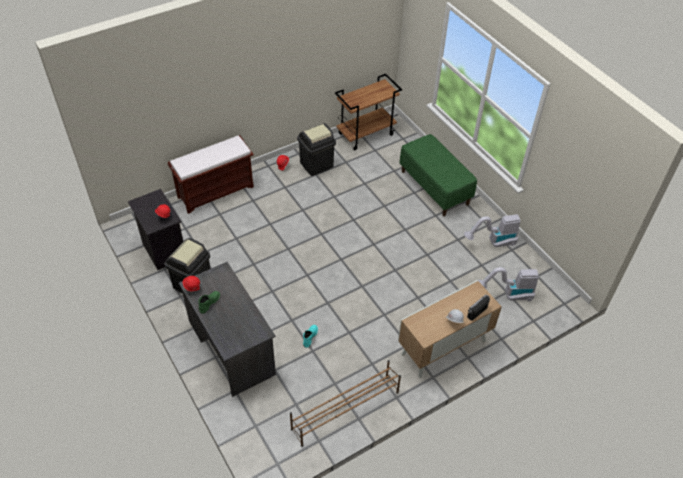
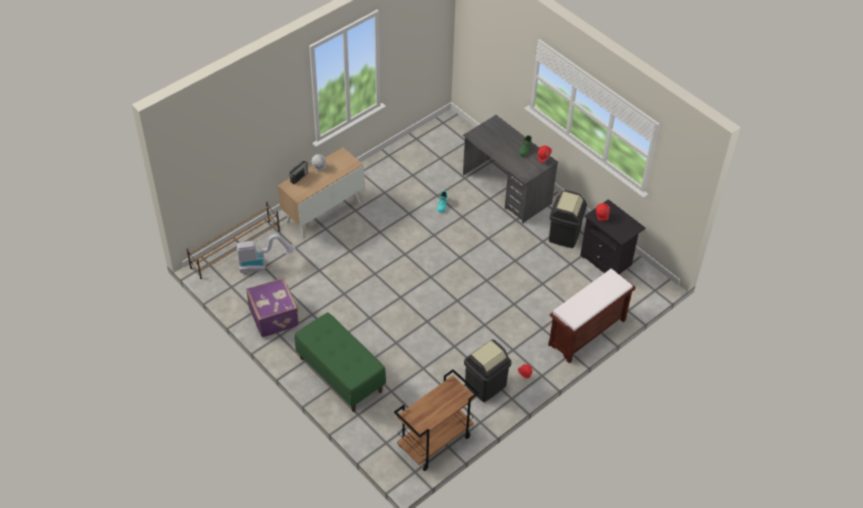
camera: 170 degrees right, 0 degrees up
brown shoe rack [290,360,401,447] -> brown shoe rack moved to [187,202,280,279]
vacuum cleaner [464,214,520,247] -> purple suitcase [246,278,299,337]

